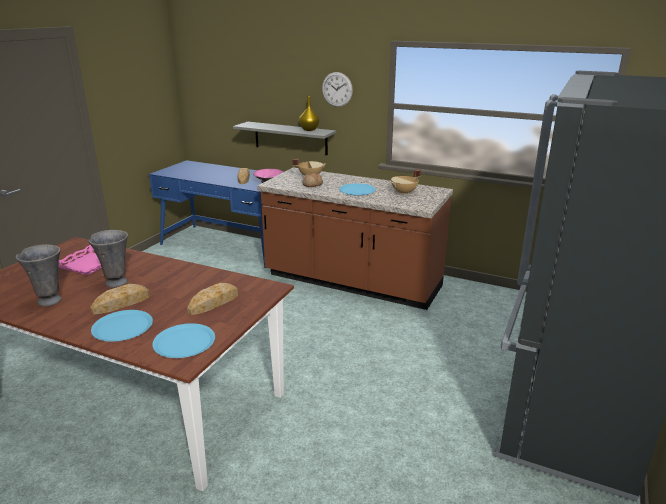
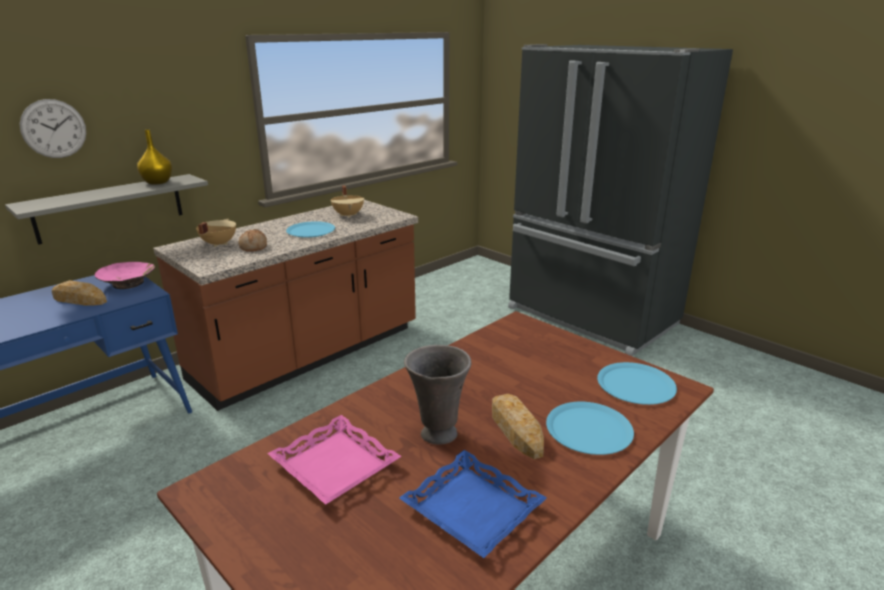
camera: 70 degrees left, 0 degrees up
grey vase [16,244,62,306] -> blue tray [399,450,547,558]
bread [187,283,238,315] -> none
wall clock [322,72,353,107] -> wall clock moved to [20,99,86,158]

